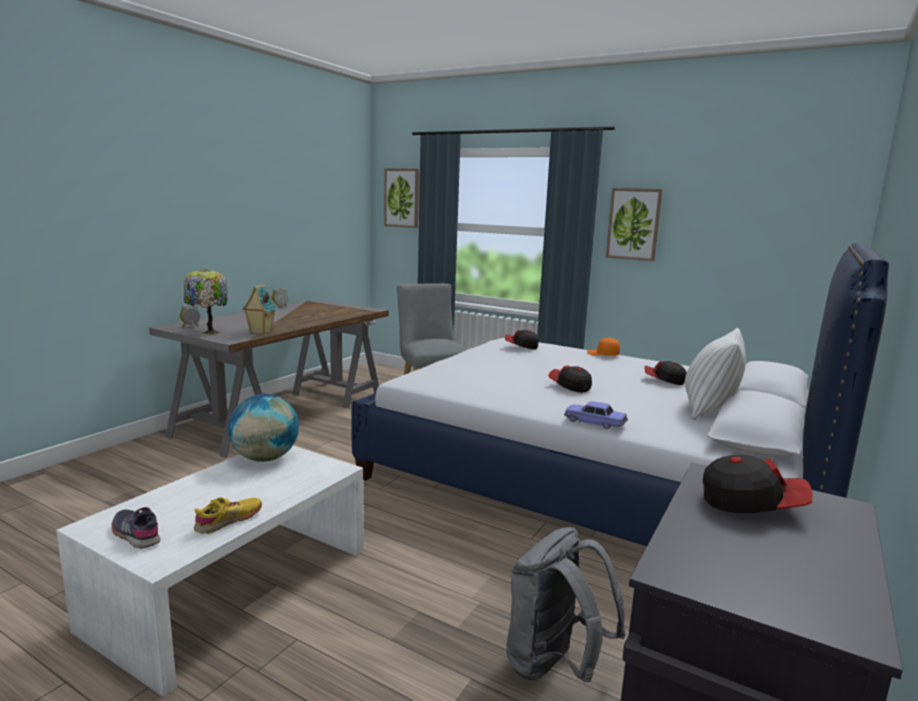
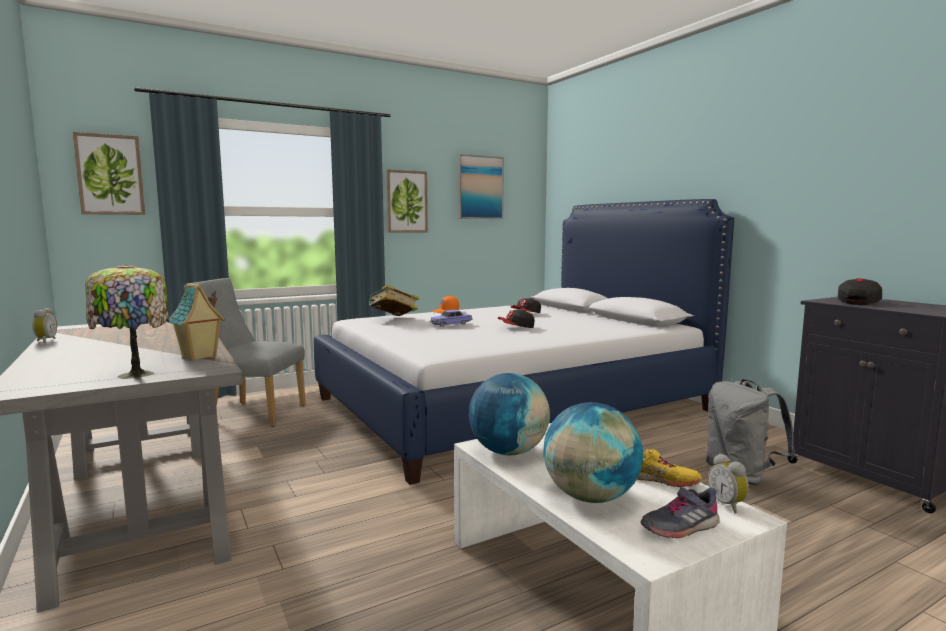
camera: 60 degrees left, 5 degrees down
alarm clock [180,304,200,328] -> alarm clock moved to [708,453,749,513]
yellow shoe [194,497,262,534] -> yellow shoe turned 135 degrees clockwise [637,449,702,487]
cap [505,330,539,349] -> book [367,285,419,316]
toy car [564,401,628,429] -> toy car moved to [430,310,473,327]
white pillow [685,328,746,420] -> none
none -> picture [458,154,504,219]
none -> globe [543,402,643,503]

